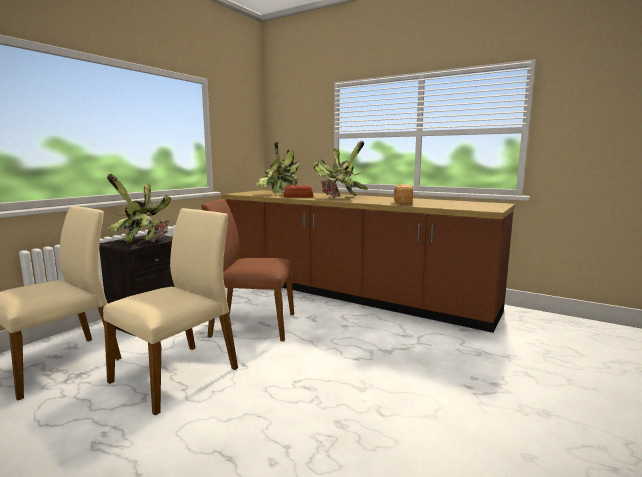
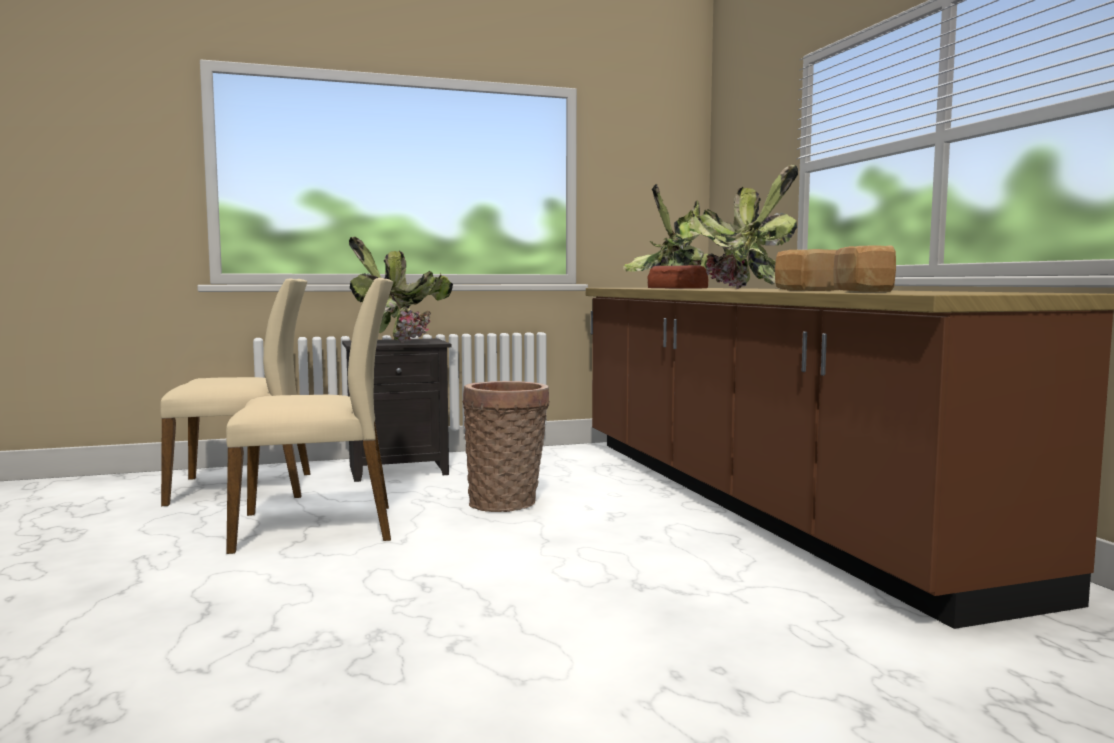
camera: 40 degrees right, 5 degrees down
brown chair [201,199,294,341] -> basket [463,381,550,512]
none -> bread [833,245,896,292]

